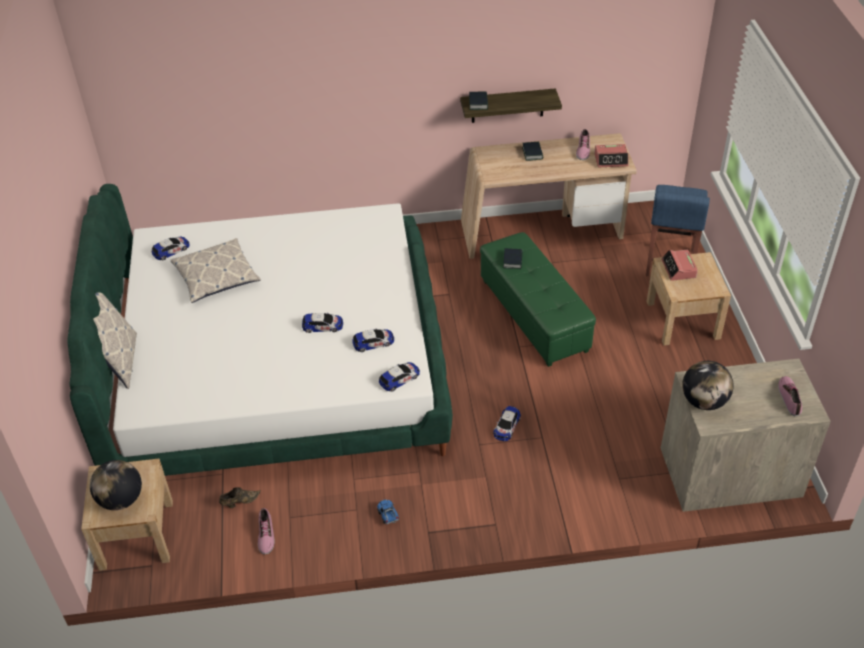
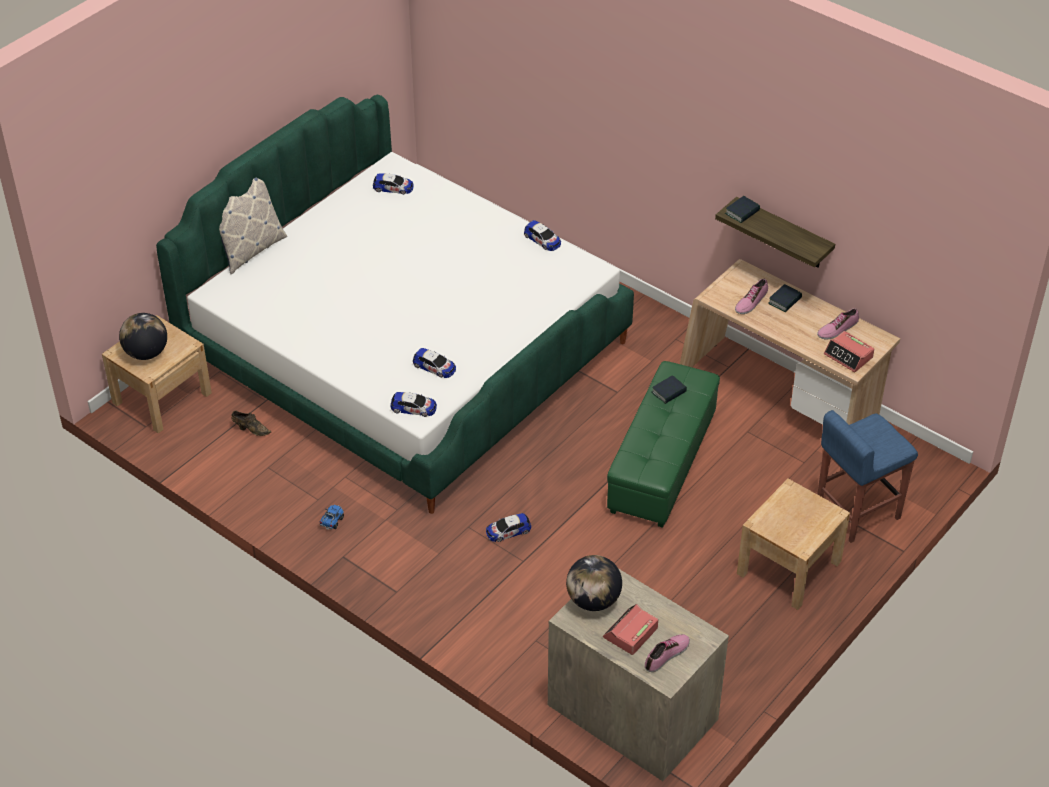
camera: 45 degrees right, 0 degrees up
pillow [171,238,261,303] -> none
shoe [258,508,274,554] -> shoe moved to [735,278,768,314]
toy car [302,313,343,333] -> toy car moved to [524,220,561,251]
alarm clock [661,250,698,281] -> alarm clock moved to [603,604,658,655]

